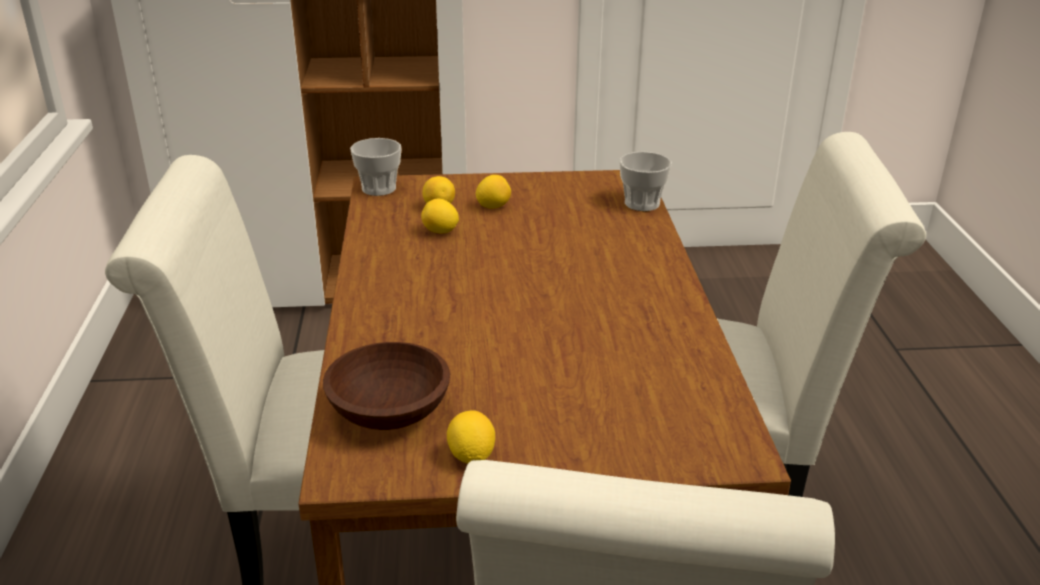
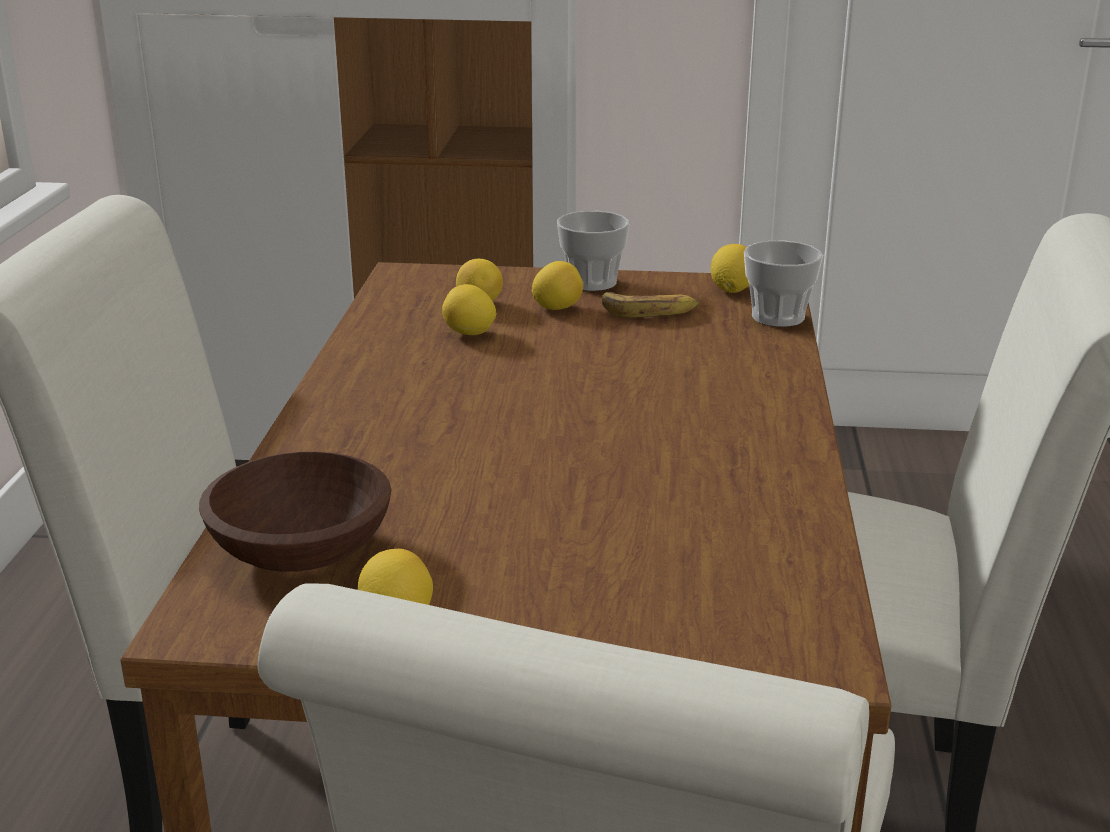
camera: 10 degrees right, 5 degrees down
cup [350,138,402,196] -> cup moved to [557,211,629,291]
none -> banana [602,292,699,318]
none -> lemon [711,244,749,293]

